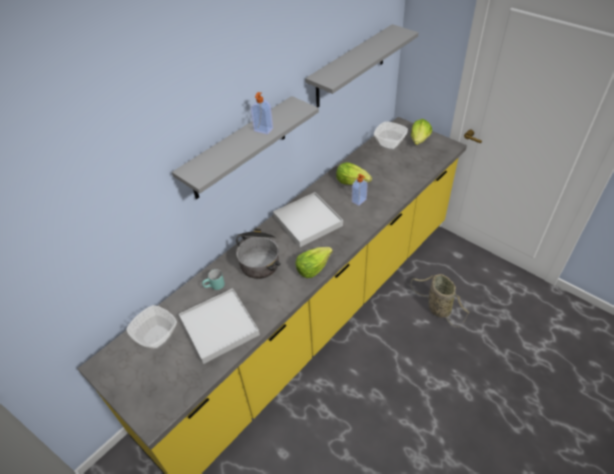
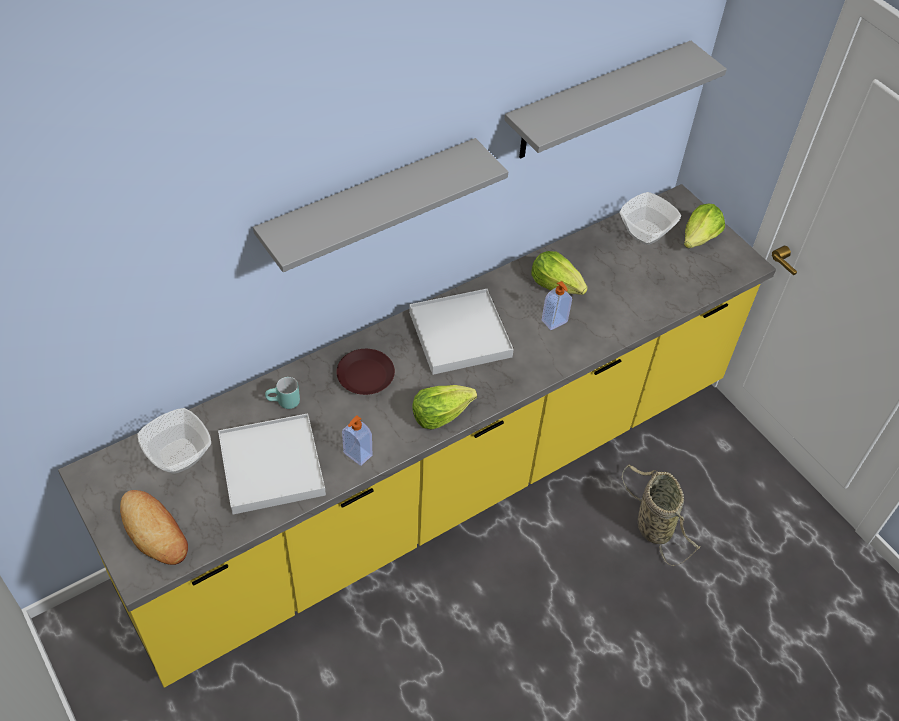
camera: 10 degrees right, 5 degrees up
cooking pot [236,228,280,279] -> brown plate [336,349,395,395]
soap dispenser [251,92,273,134] -> soap dispenser moved to [342,415,372,466]
none -> bread [120,490,188,565]

